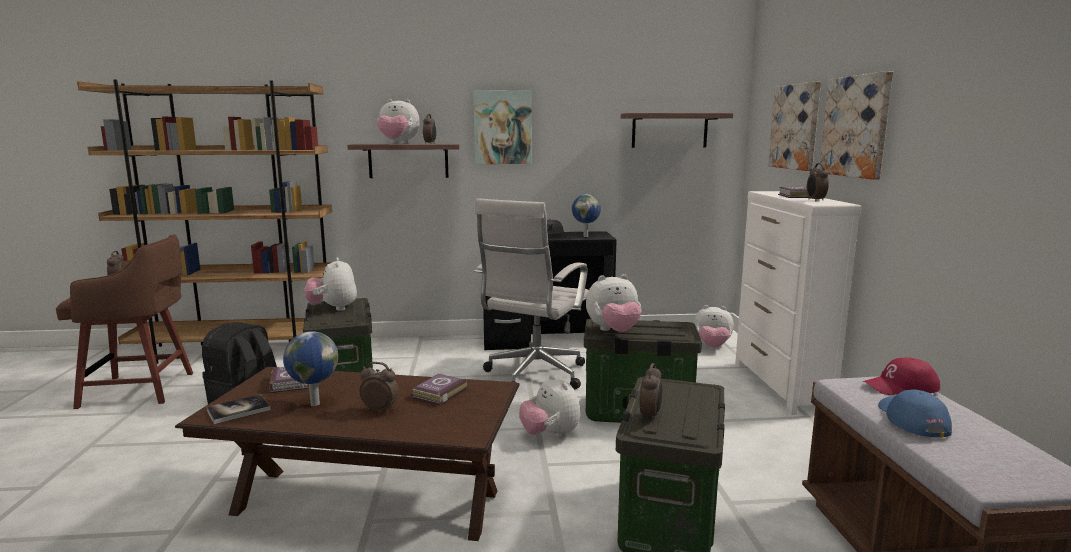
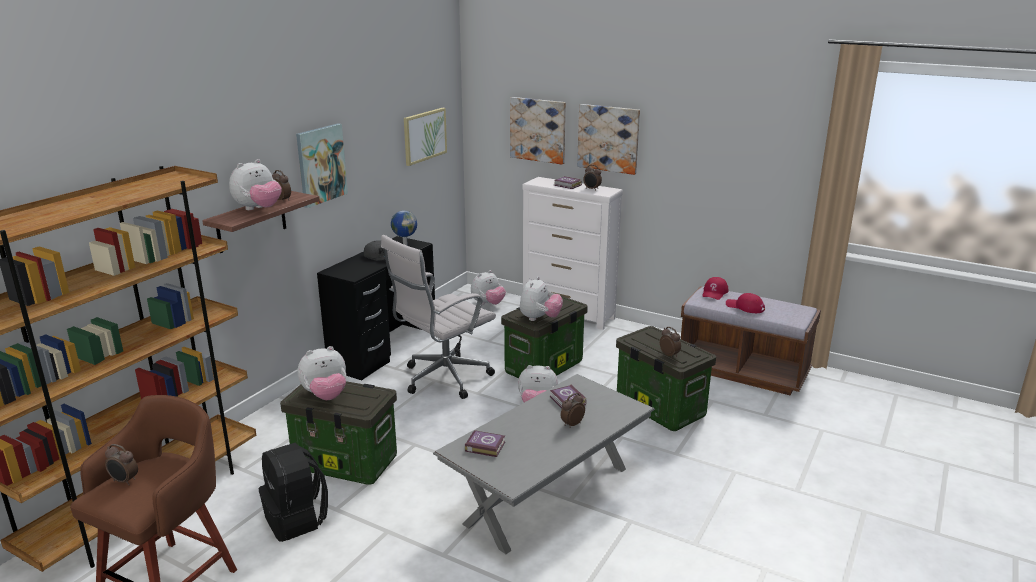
camera: 55 degrees left, 10 degrees up
brown coffee table [175,367,519,541] -> grey coffee table [433,374,655,554]
book [206,394,270,424] -> none
globe [283,331,338,406] -> none
plush toy [304,257,357,311] -> plush toy turned 45 degrees counterclockwise [297,346,346,400]
white office chair [474,198,589,389] -> white office chair turned 75 degrees clockwise [381,235,496,399]
shelf [621,113,733,148] -> picture [404,108,447,166]
blue cap [878,389,952,437] -> red cap [726,293,765,313]

